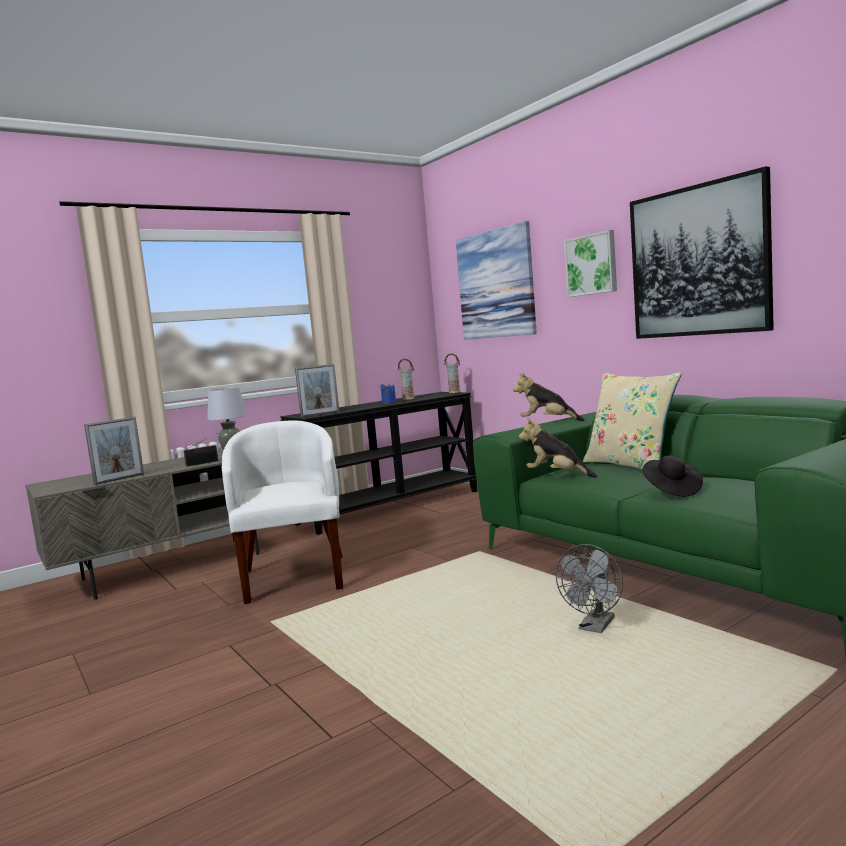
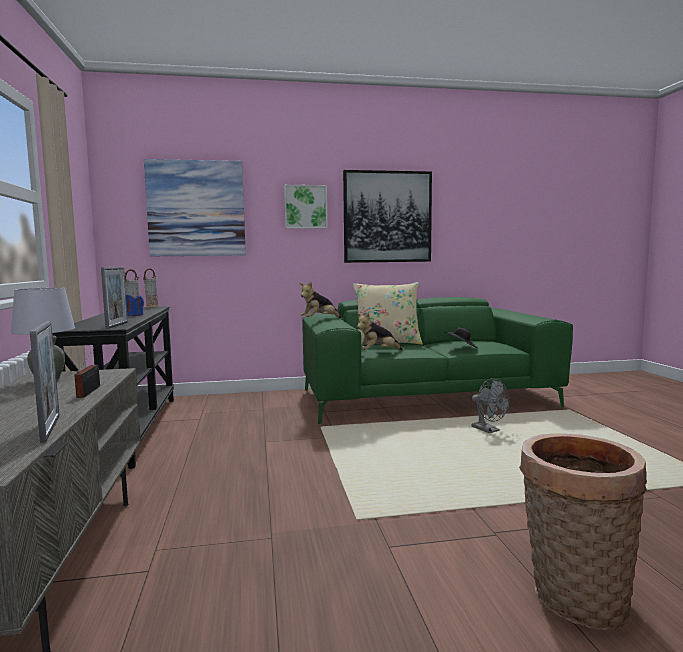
camera: 65 degrees left, 0 degrees up
white armchair [222,420,343,604] -> none
none -> basket [519,434,647,630]

